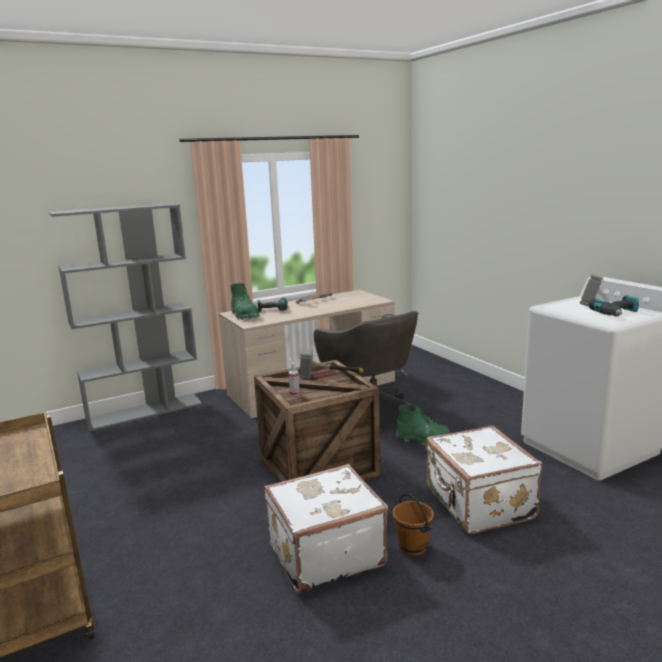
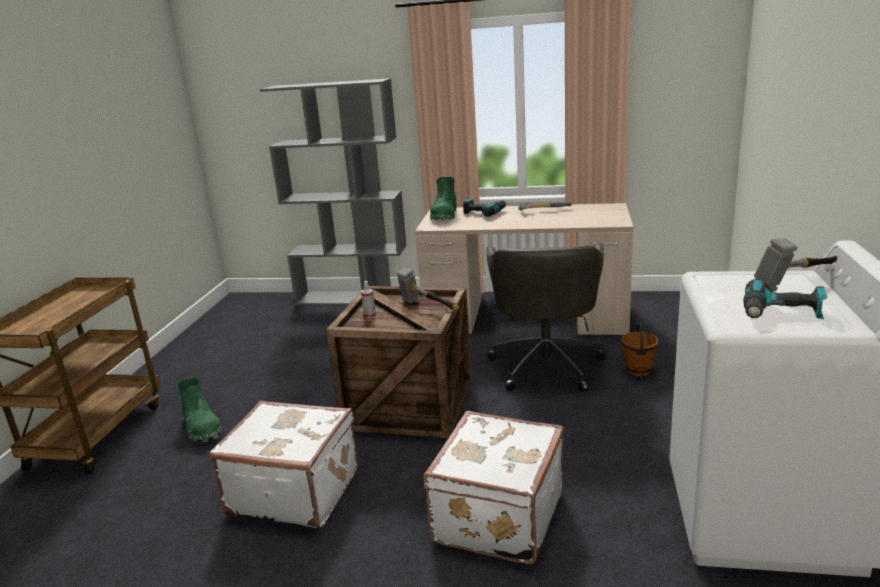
camera: 40 degrees right, 5 degrees up
brown bucket [393,494,434,556] -> brown bucket moved to [621,323,659,377]
green boot [396,404,450,446] -> green boot moved to [177,378,222,442]

